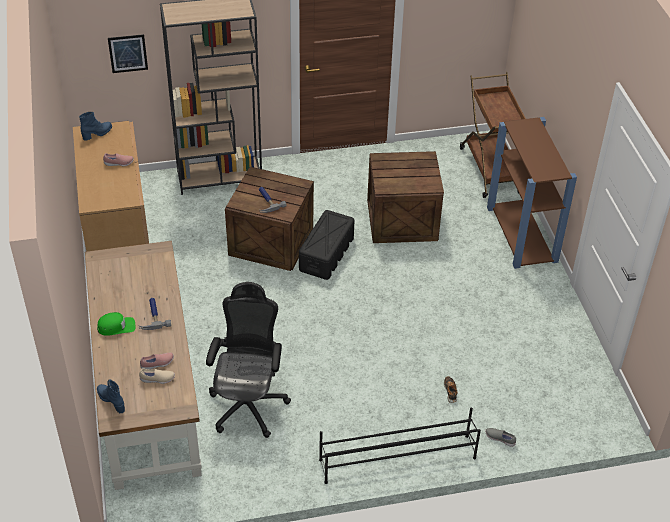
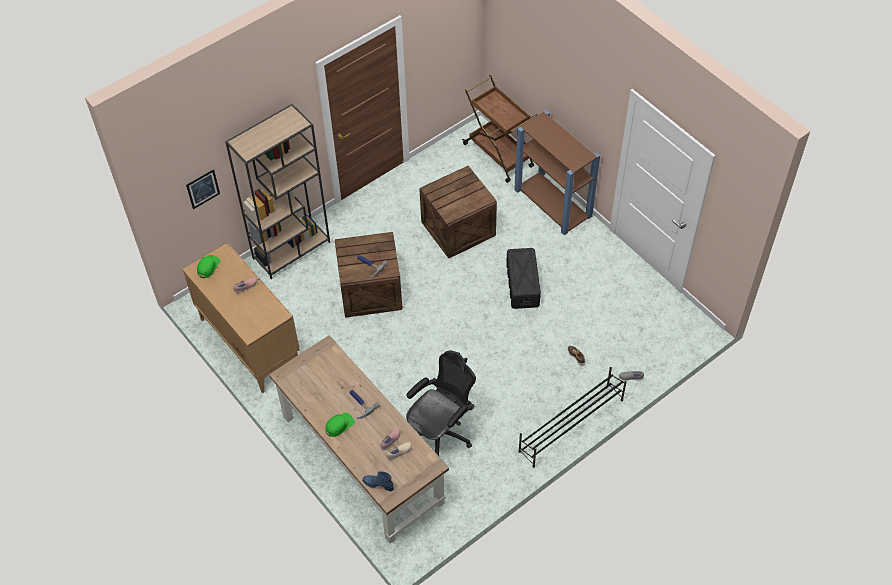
camera: 25 degrees left, 10 degrees up
blue boot [79,112,112,141] -> green cap [197,255,221,278]
office chair [206,282,291,438] -> office chair turned 60 degrees clockwise [406,350,476,456]
black storage box [299,210,354,280] -> black storage box moved to [506,248,541,309]

